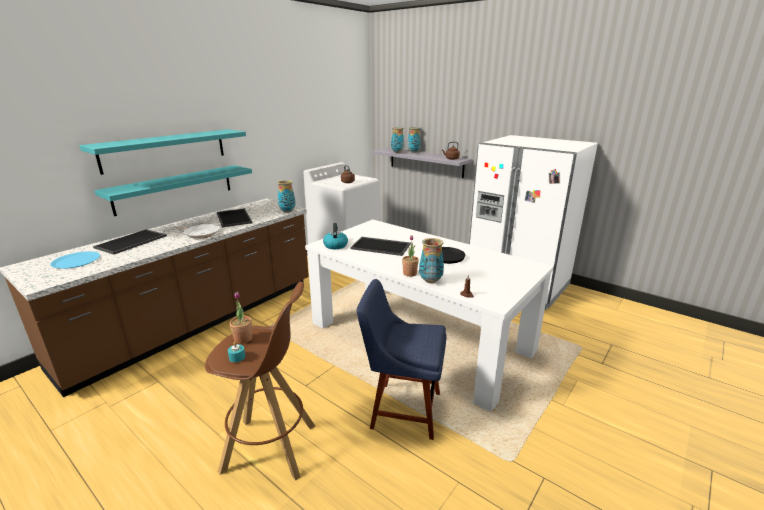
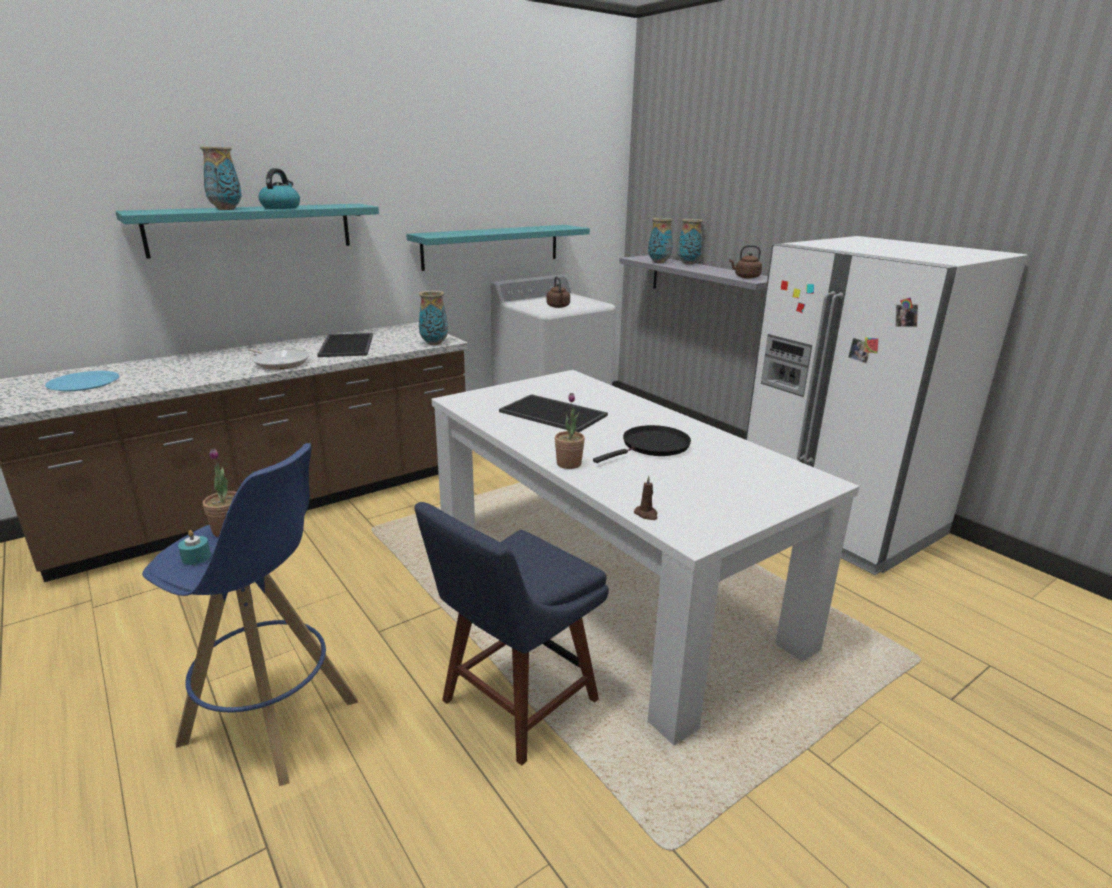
camera: 15 degrees right, 0 degrees up
tray [93,229,167,255] -> none
turquoise shelf [94,165,252,216] -> turquoise shelf moved to [406,225,590,271]
brown stool [205,282,316,480] -> blue stool [142,443,358,786]
kettle [323,223,348,249] -> kettle moved to [259,168,300,209]
blue chair [357,279,447,440] -> blue chair turned 75 degrees counterclockwise [414,502,609,766]
vase [419,238,444,283] -> vase moved to [200,147,242,210]

